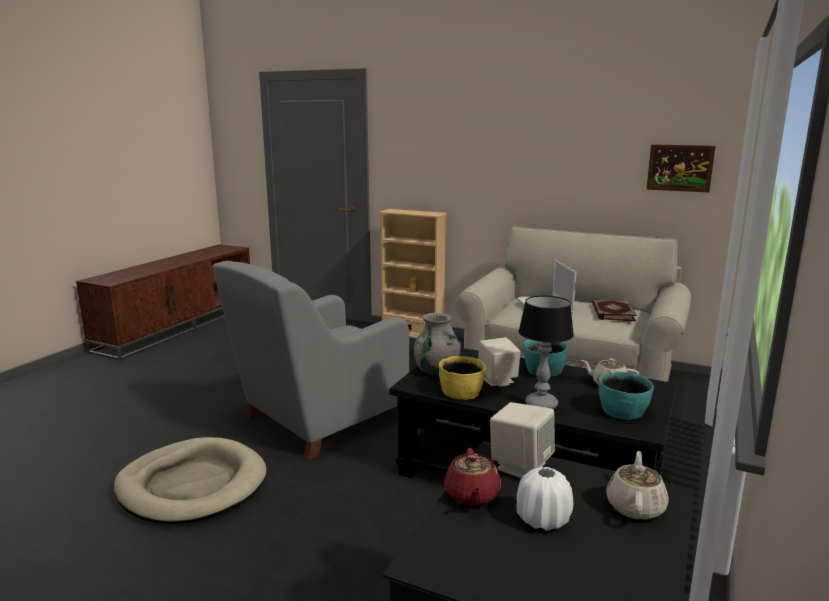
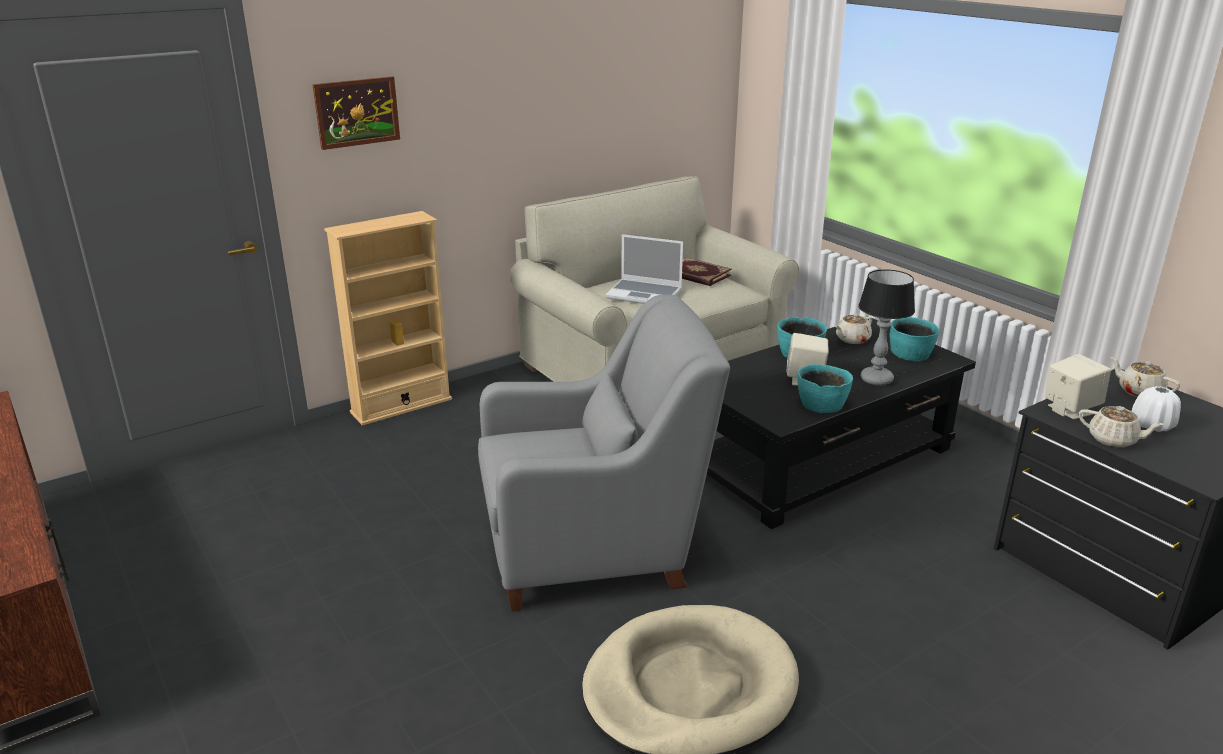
camera: 60 degrees left, 10 degrees up
grey armchair [212,261,409,460] -> grey armchair turned 90 degrees counterclockwise [478,295,730,611]
grey vase [414,313,461,375] -> none
yellow bowl [439,356,486,400] -> turquoise bowl [798,364,853,413]
red teapot [444,448,501,506] -> beige teapot [1079,406,1165,448]
picture [646,144,715,193] -> picture moved to [312,76,400,150]

